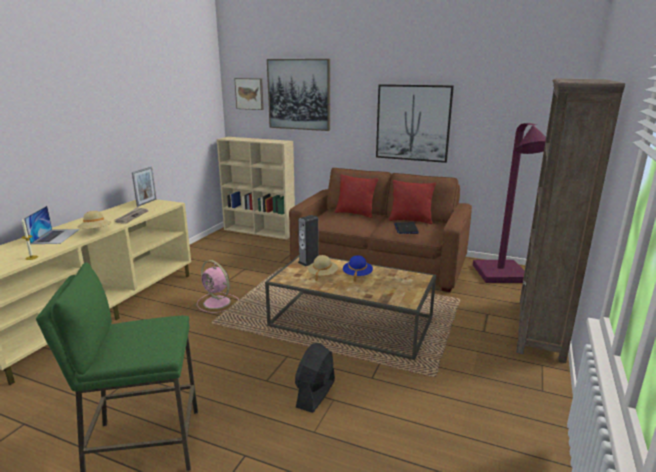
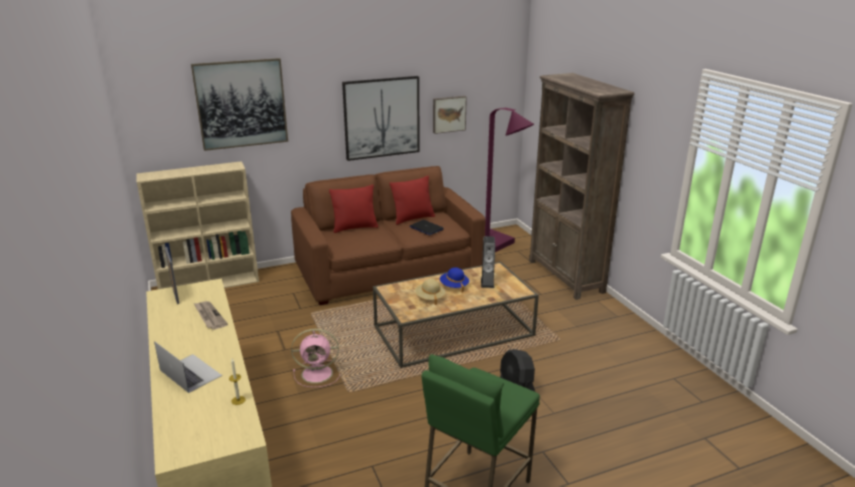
camera: 45 degrees left, 5 degrees up
beige hat [78,211,111,229] -> none
picture [234,78,264,110] -> picture moved to [433,96,467,134]
speaker [298,215,319,266] -> speaker moved to [481,236,495,288]

